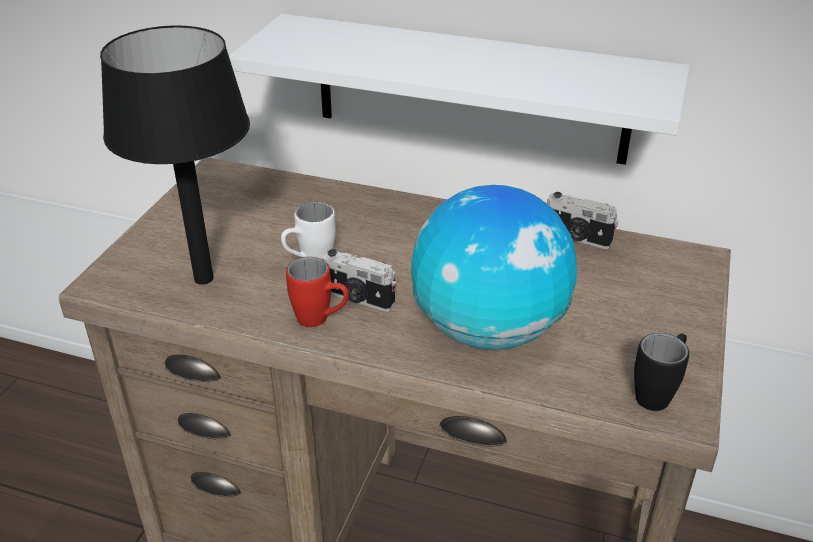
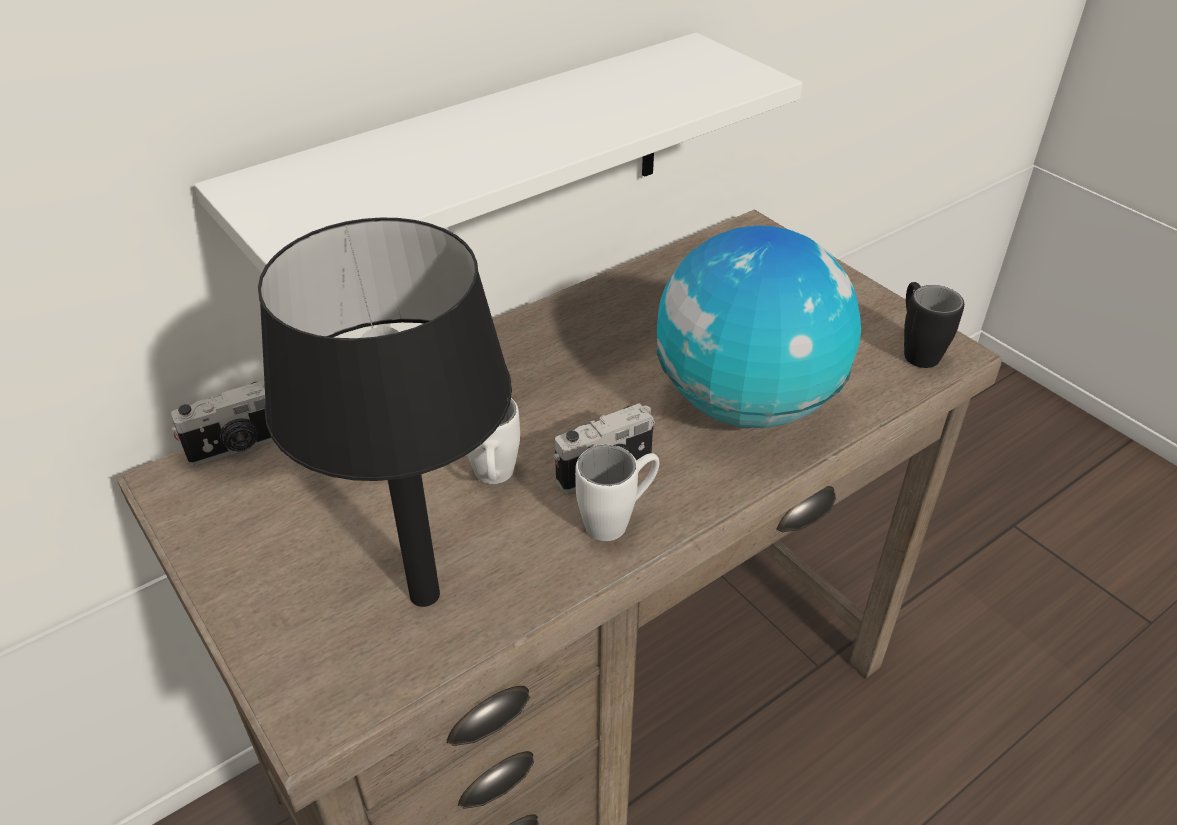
camera: 55 degrees left, 5 degrees up
red mug [286,257,349,327] -> white mug [575,445,659,541]
camera [547,192,618,249] -> camera moved to [171,380,273,466]

